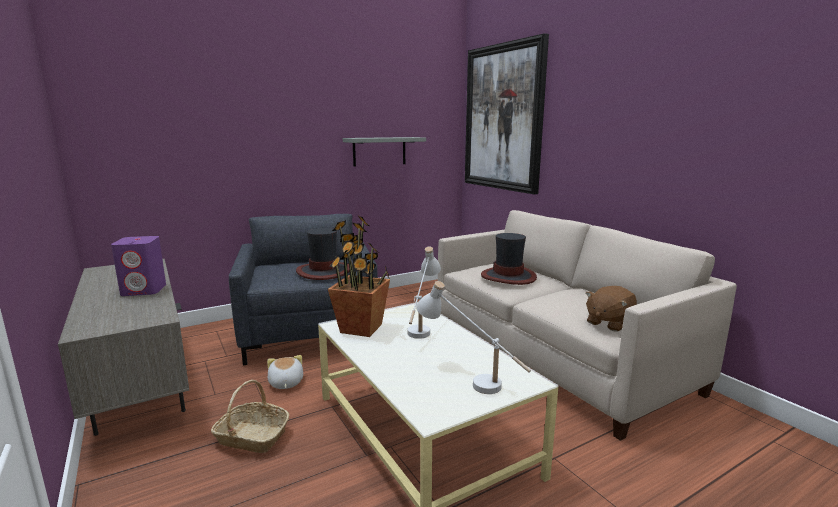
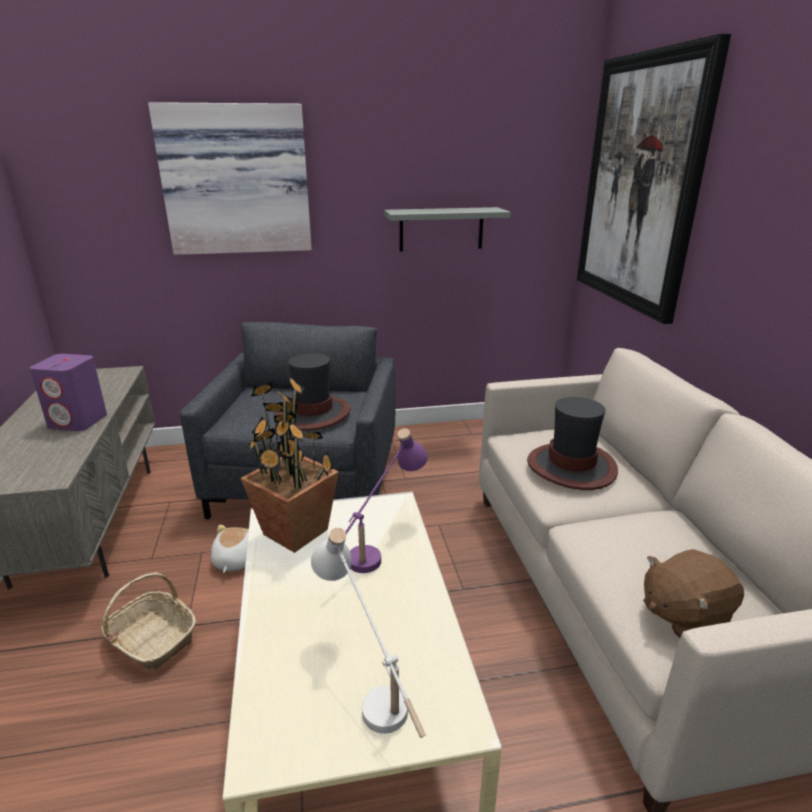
camera: 20 degrees right, 10 degrees up
white table lamp [408,246,441,339] -> purple table lamp [345,428,428,573]
none -> picture [148,102,312,255]

